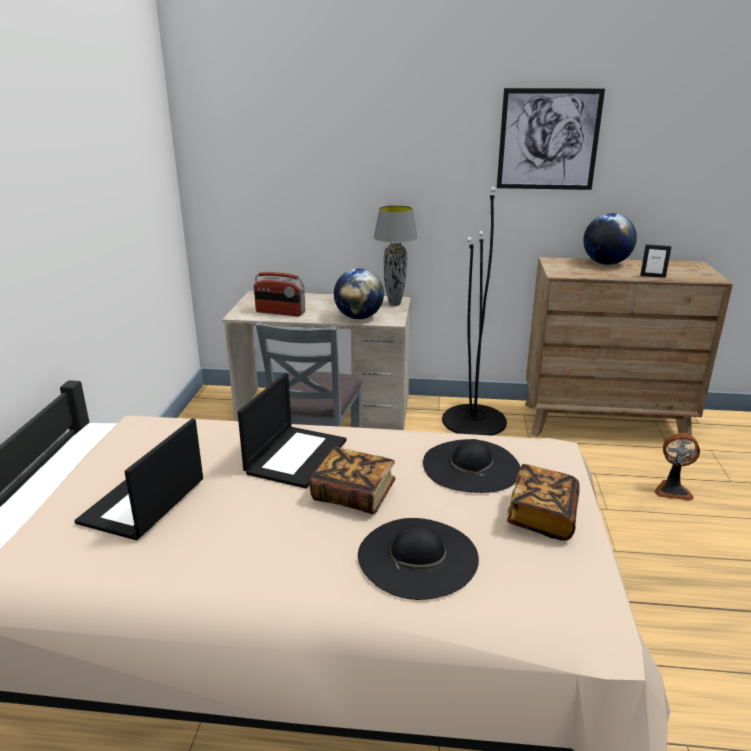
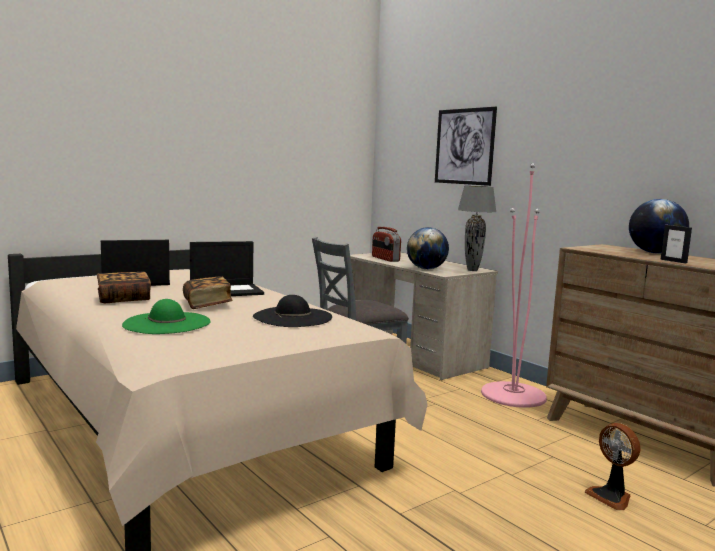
camera: 45 degrees right, 15 degrees down
black hat [358,518,479,600] -> green hat [122,299,211,334]
black floor lamp [442,187,507,436] -> pink floor lamp [481,163,547,408]
picture [497,88,605,190] -> picture moved to [435,107,497,186]
book [507,464,580,541] -> book moved to [97,272,151,303]

